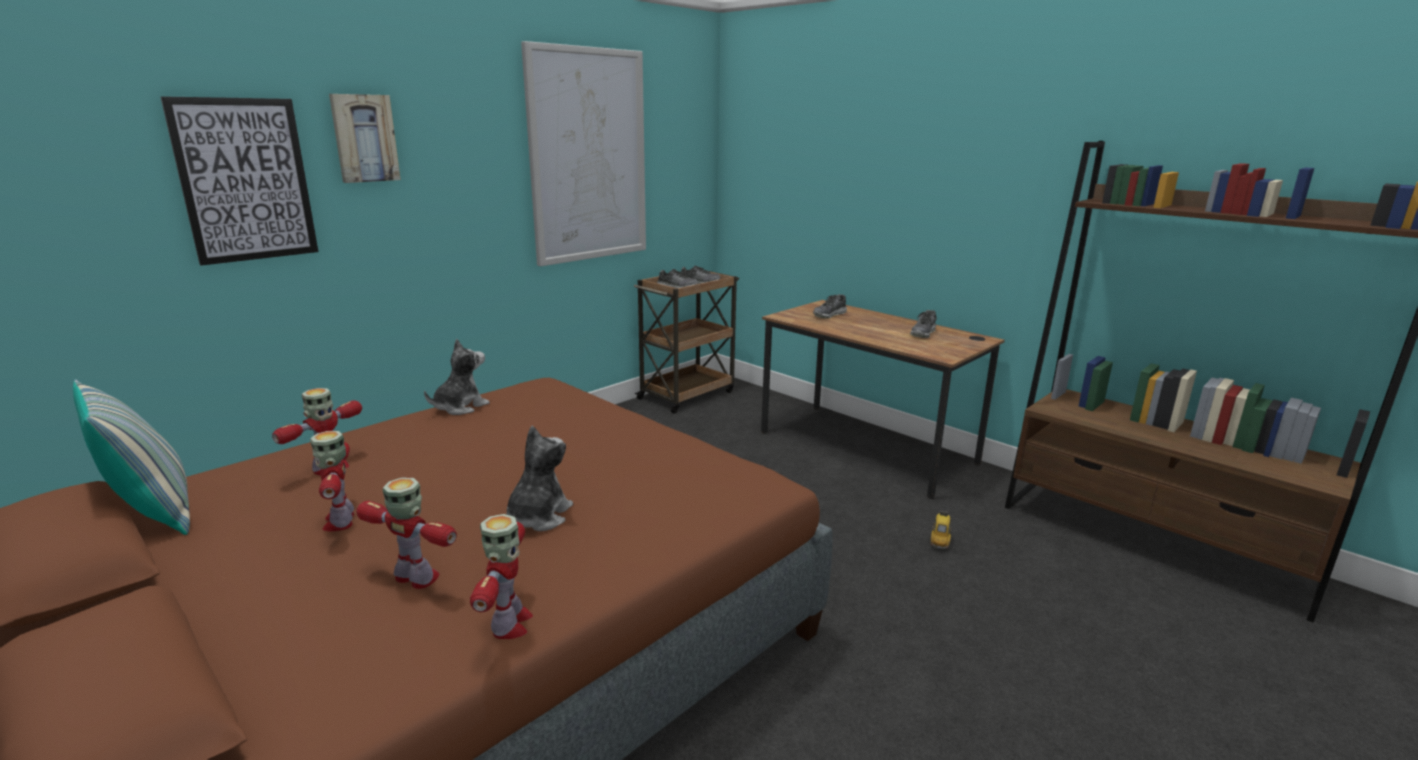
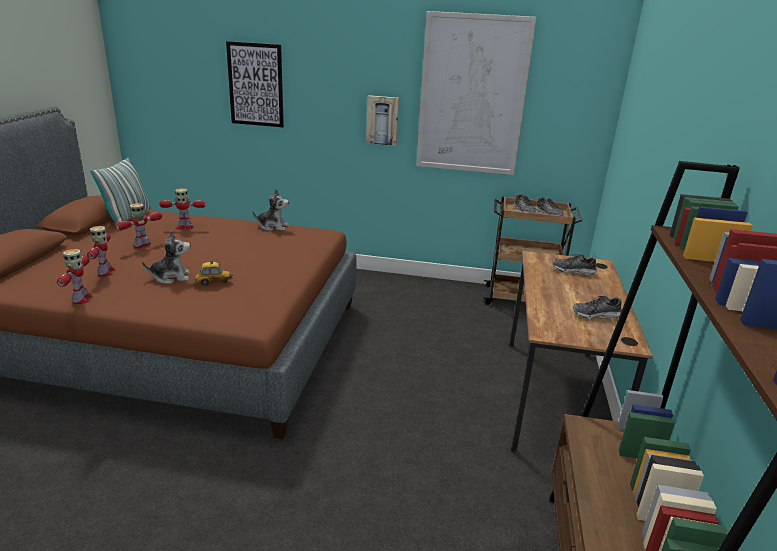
camera: 55 degrees right, 5 degrees up
picture [329,94,401,183] -> picture moved to [366,95,399,146]
toy robot [470,514,533,639] -> toy robot turned 60 degrees counterclockwise [57,249,93,304]
toy car [931,509,951,549] -> toy car moved to [194,259,233,286]

